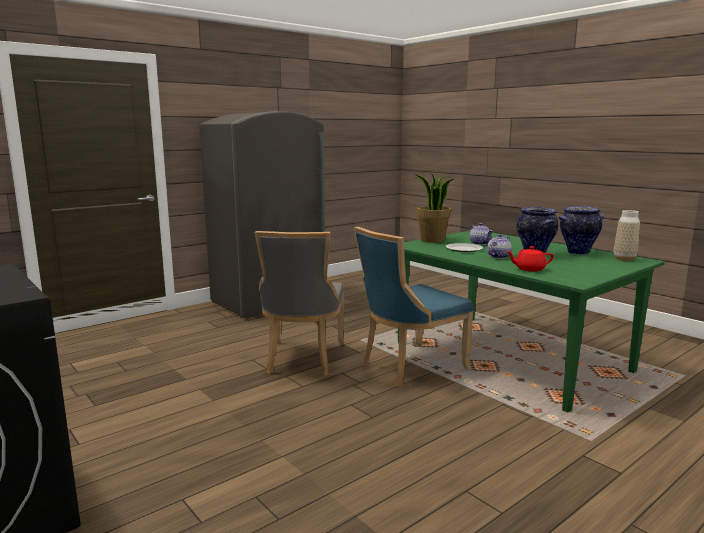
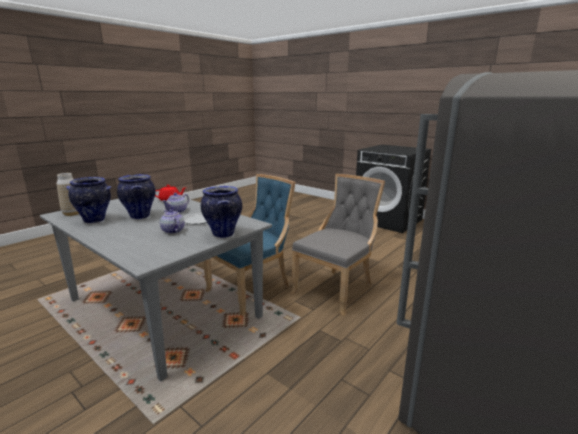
camera: 170 degrees right, 5 degrees up
grey chair [255,231,345,376] -> grey chair turned 45 degrees clockwise [291,174,385,316]
green dining table [398,231,665,413] -> grey dining table [40,191,272,381]
potted plant [414,173,454,243] -> vase [201,186,242,238]

